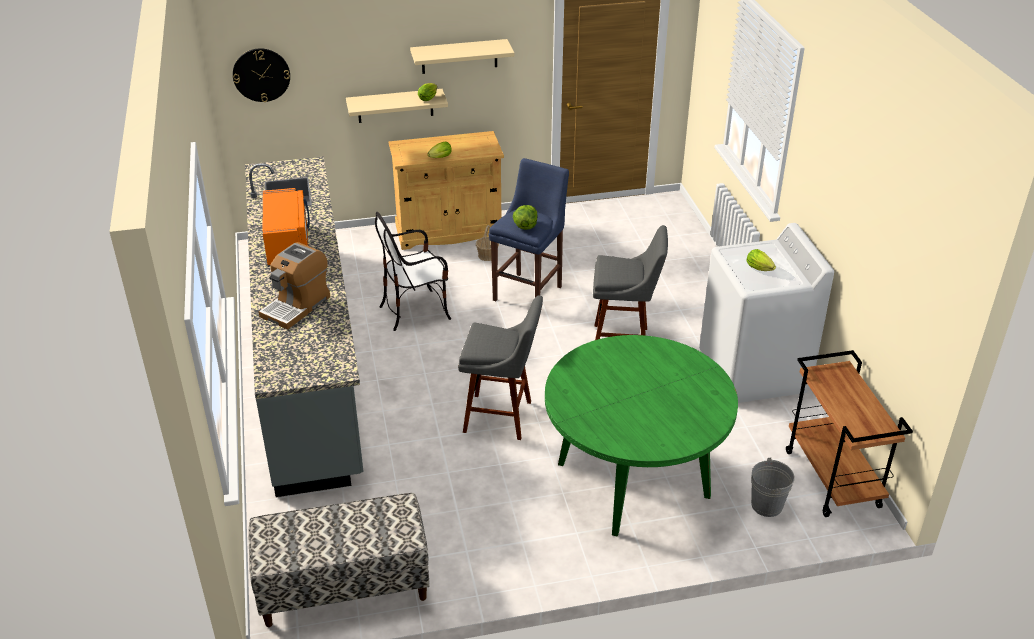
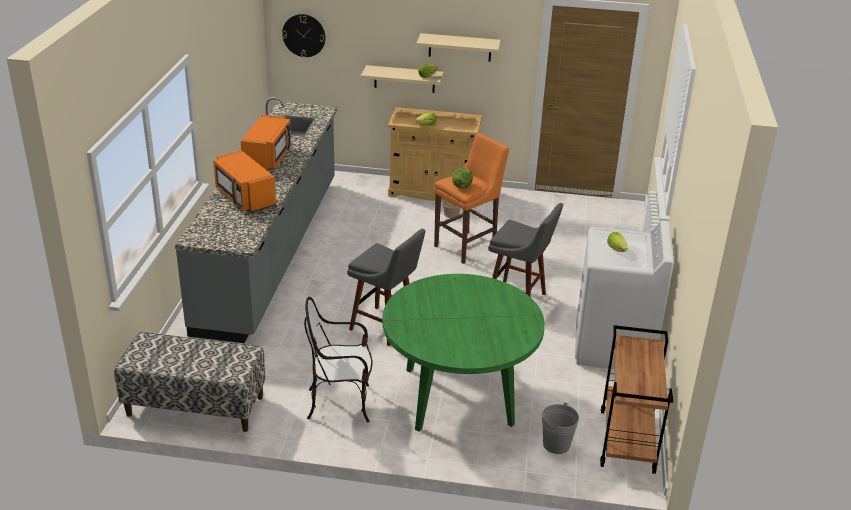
camera: 20 degrees right, 5 degrees down
coffee machine [259,242,330,330] -> orange microwave [213,150,276,213]
chair [375,212,451,331] -> chair moved to [304,297,373,422]
blue stool [489,158,569,301] -> orange stool [434,133,509,264]

